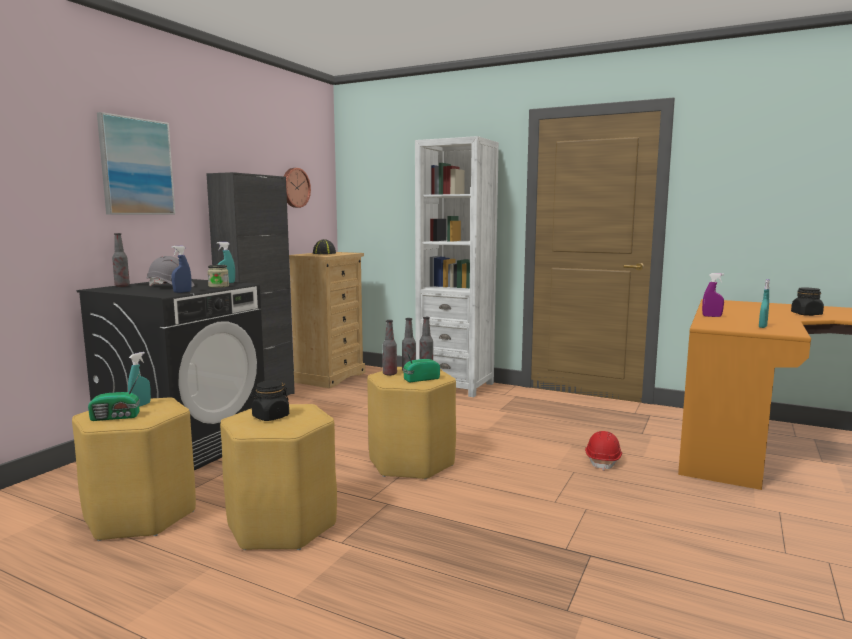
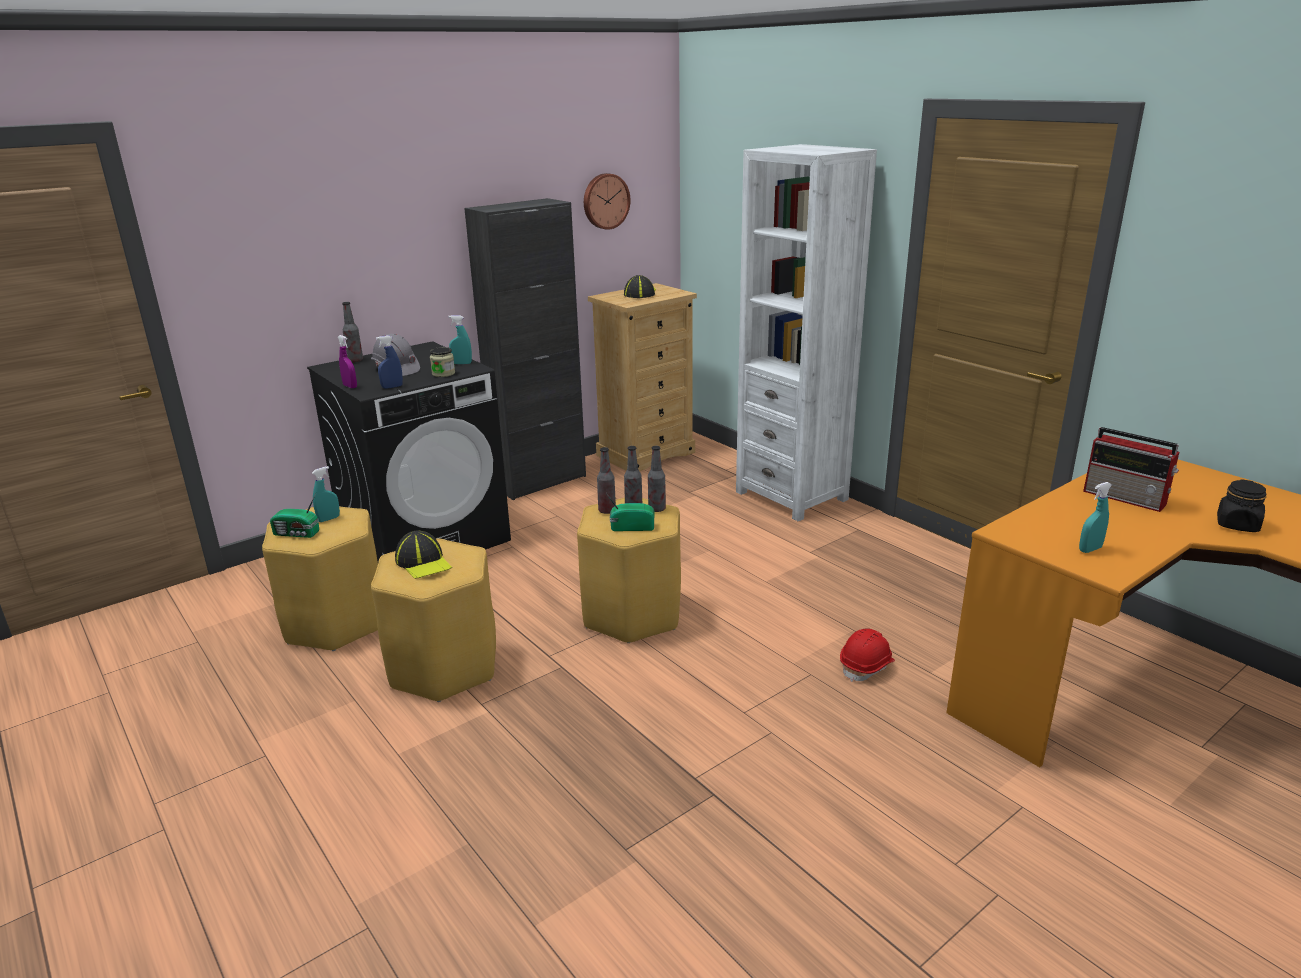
camera: 25 degrees right, 15 degrees up
picture [97,112,175,215] -> none
black jar [250,380,289,421] -> cap [395,530,452,579]
purple spray bottle [702,273,724,317] -> purple spray bottle moved to [338,335,357,388]
none -> radio [1083,427,1179,512]

